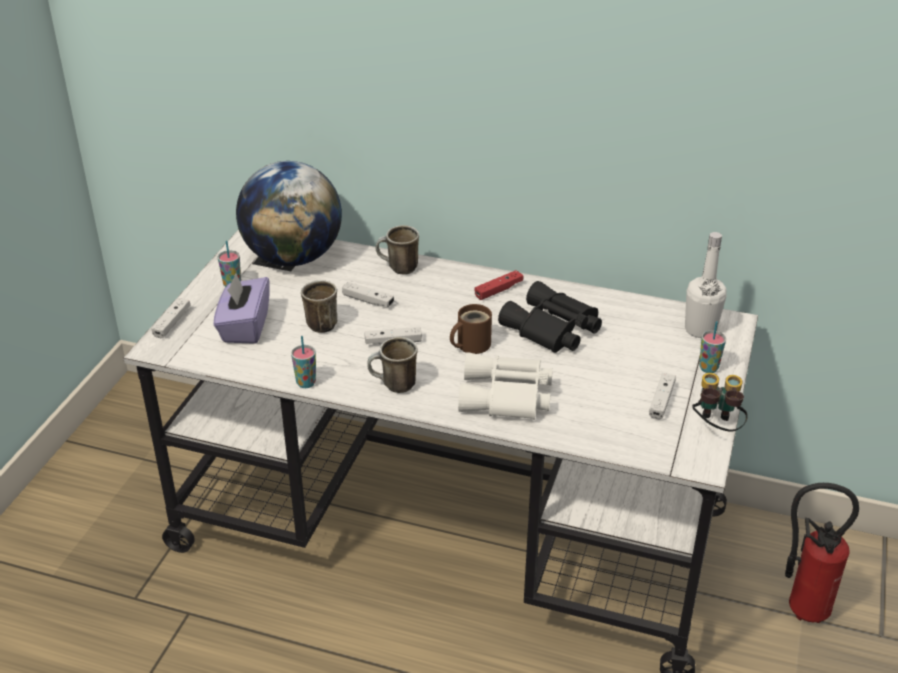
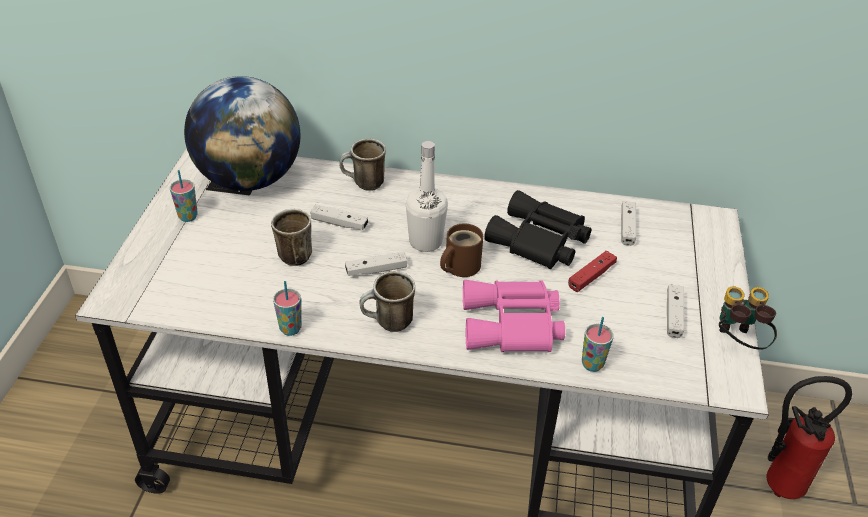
camera: 10 degrees left, 5 degrees up
white game controller [151,298,190,338] -> white game controller moved to [621,201,636,246]
purple tissue box [214,273,269,344] -> none
white binoculars [458,352,553,420] -> pink binoculars [463,280,565,352]
red game controller [475,270,523,300] -> red game controller moved to [568,251,617,292]
white bottle [685,232,727,338] -> white bottle moved to [406,141,448,252]
cup [699,321,726,373] -> cup moved to [582,317,614,372]

